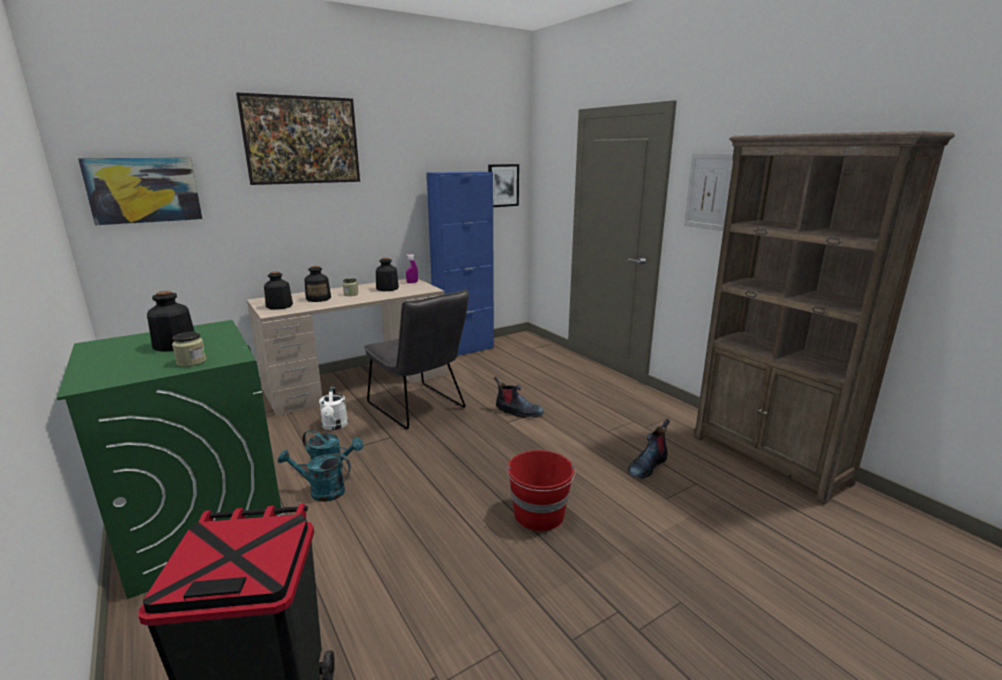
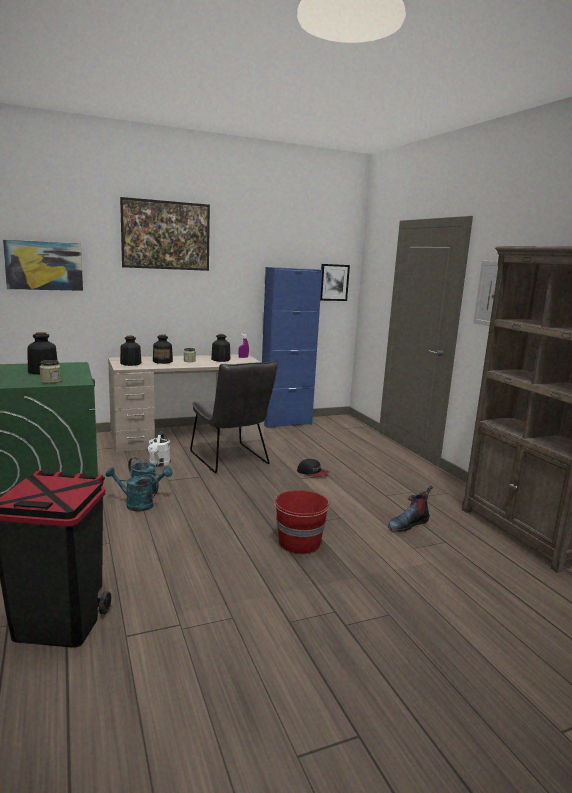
camera: 10 degrees right, 5 degrees down
boot [494,377,544,418] -> cap [297,459,329,477]

